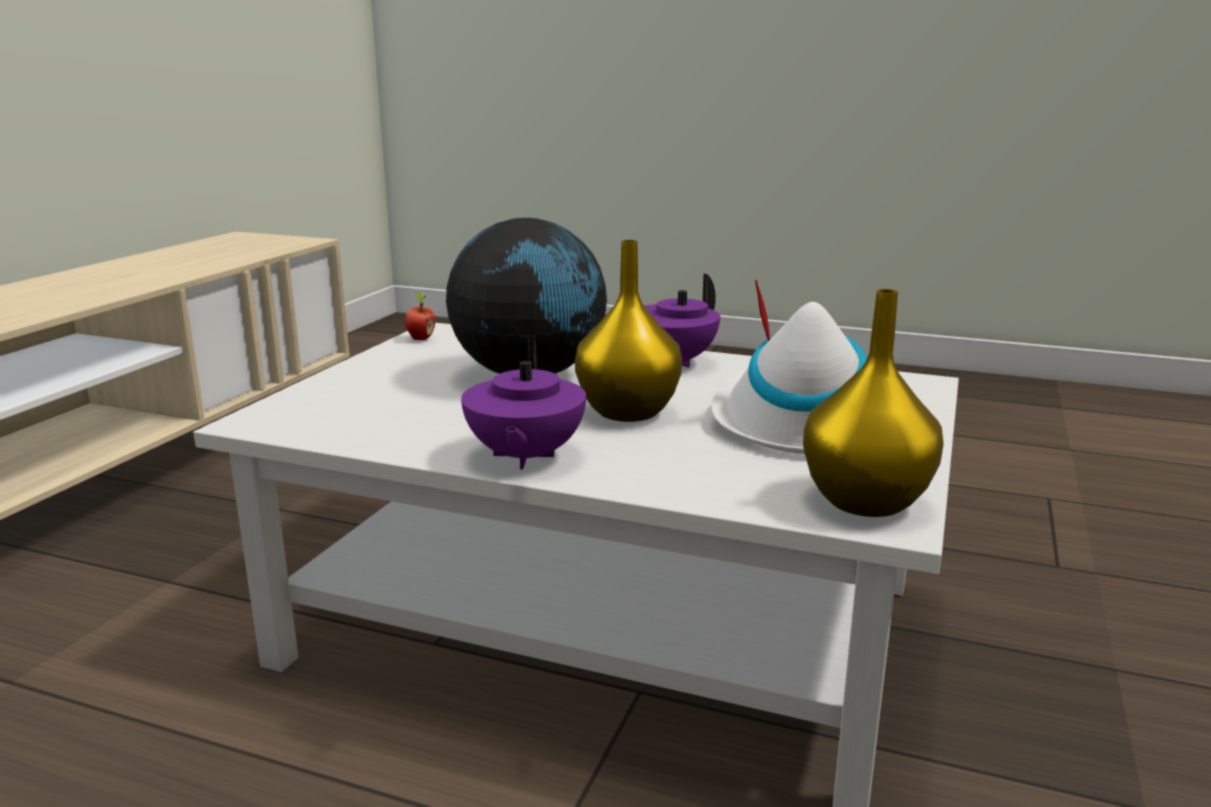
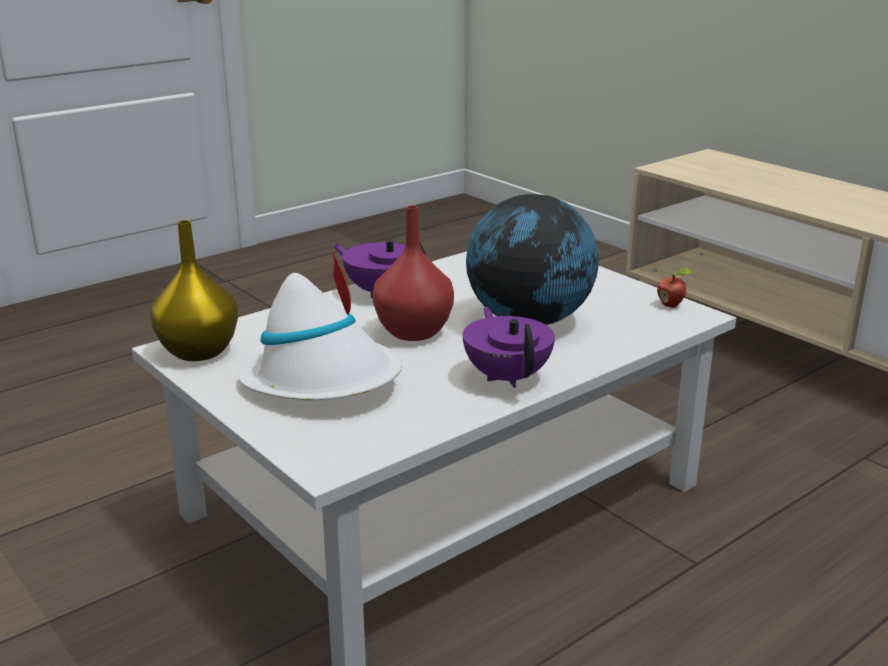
camera: 120 degrees right, 5 degrees up
yellow vase [575,240,682,422] -> red vase [372,205,454,341]

